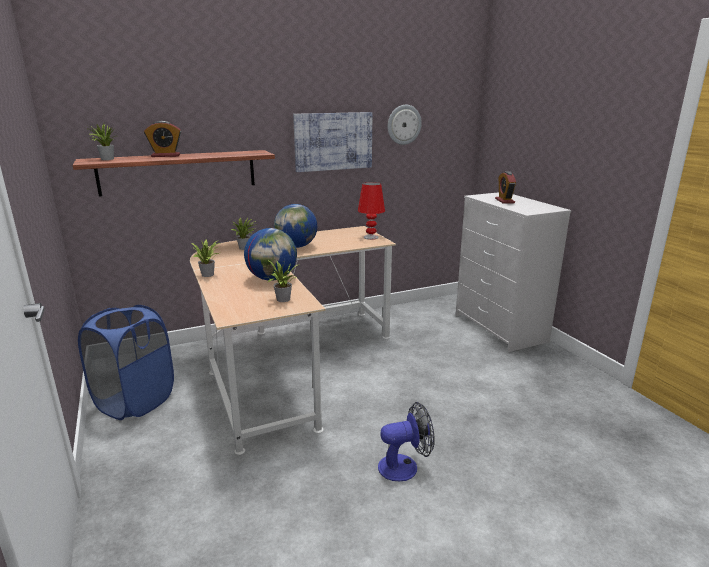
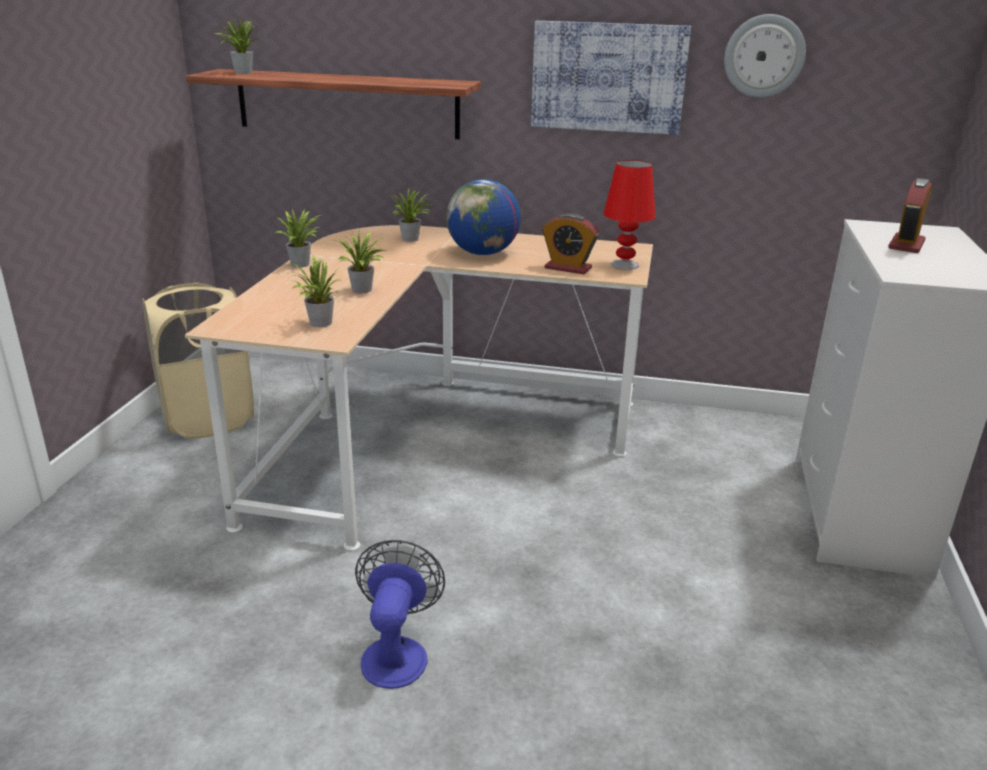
camera: 35 degrees right, 5 degrees up
blue laundry basket [78,305,174,420] -> beige laundry basket [142,282,254,439]
alarm clock [144,121,181,157] -> alarm clock moved to [542,213,599,274]
globe [244,228,297,281] -> potted plant [329,230,387,293]
fan [378,402,434,481] -> fan turned 105 degrees counterclockwise [355,540,445,689]

